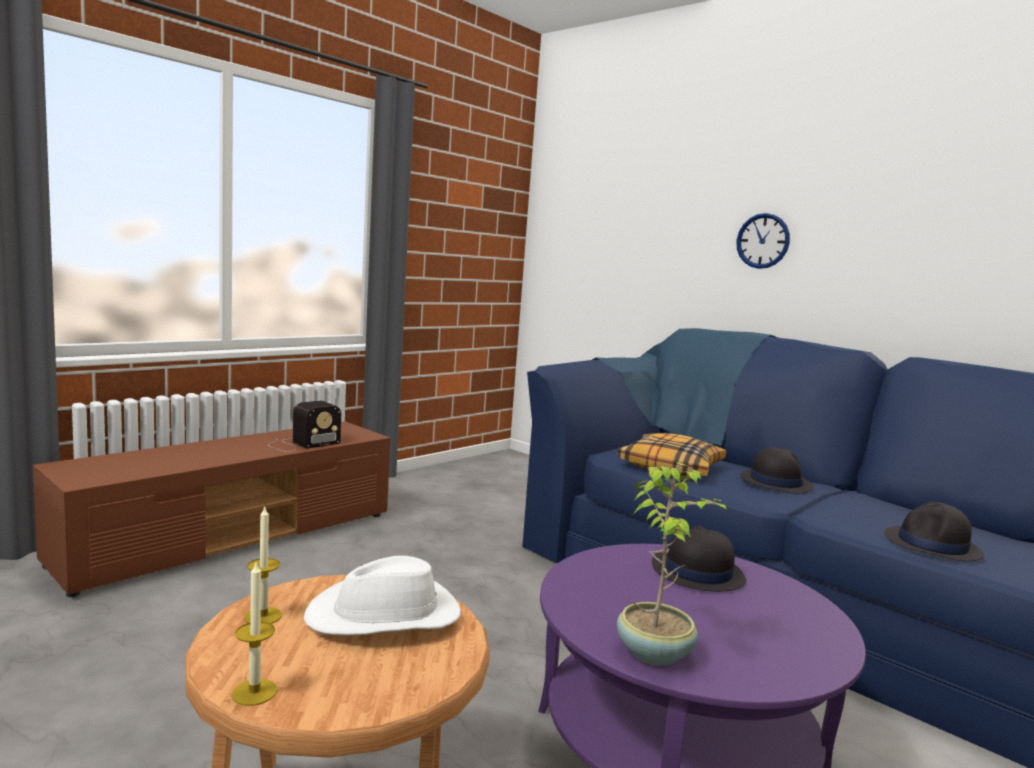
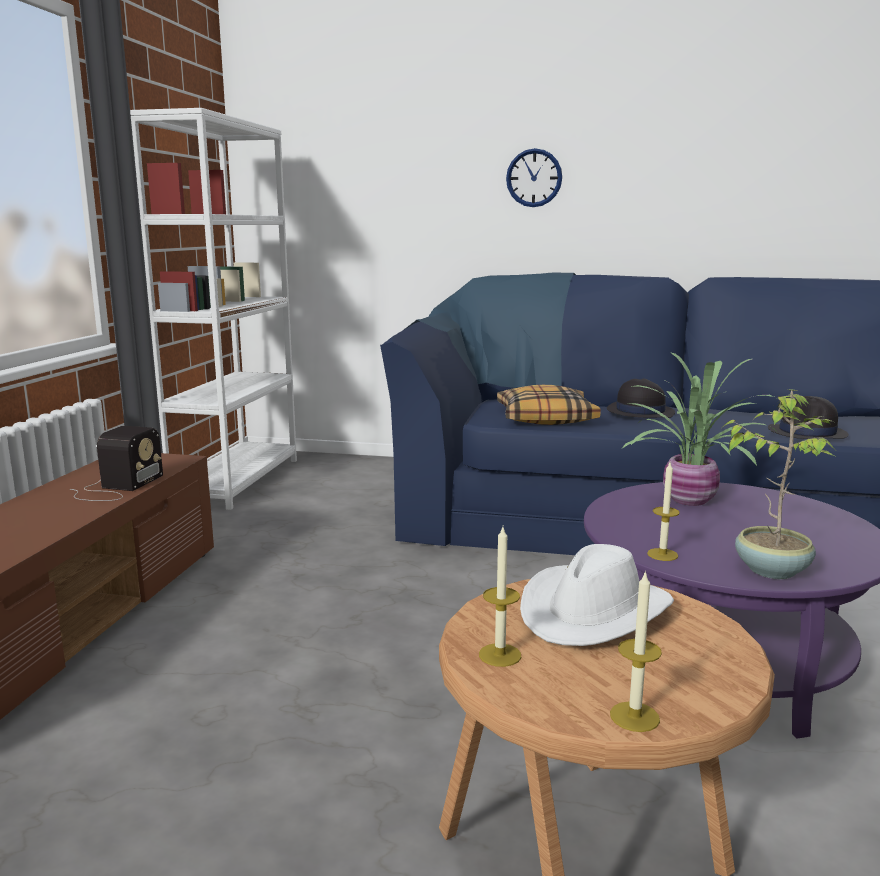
camera: 30 degrees left, 5 degrees up
black hat [652,526,747,592] -> potted plant [621,352,779,506]
none -> white bookcase [130,108,297,510]
none -> candle [647,463,680,561]

